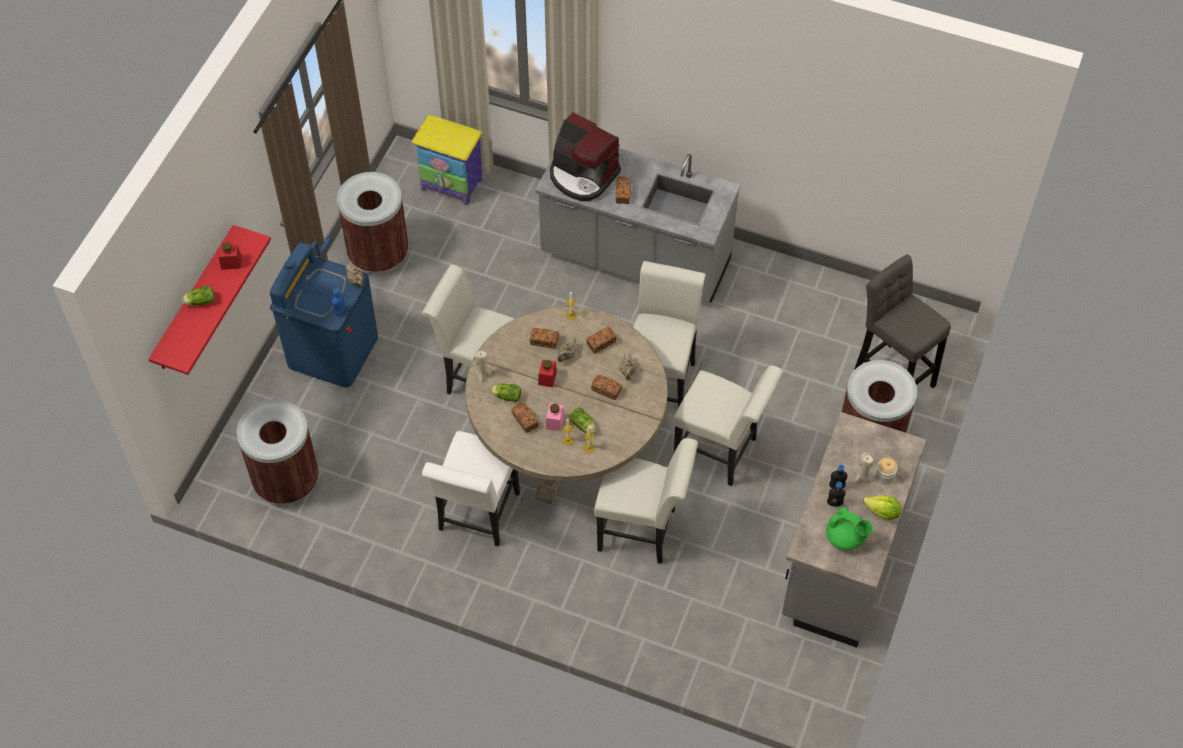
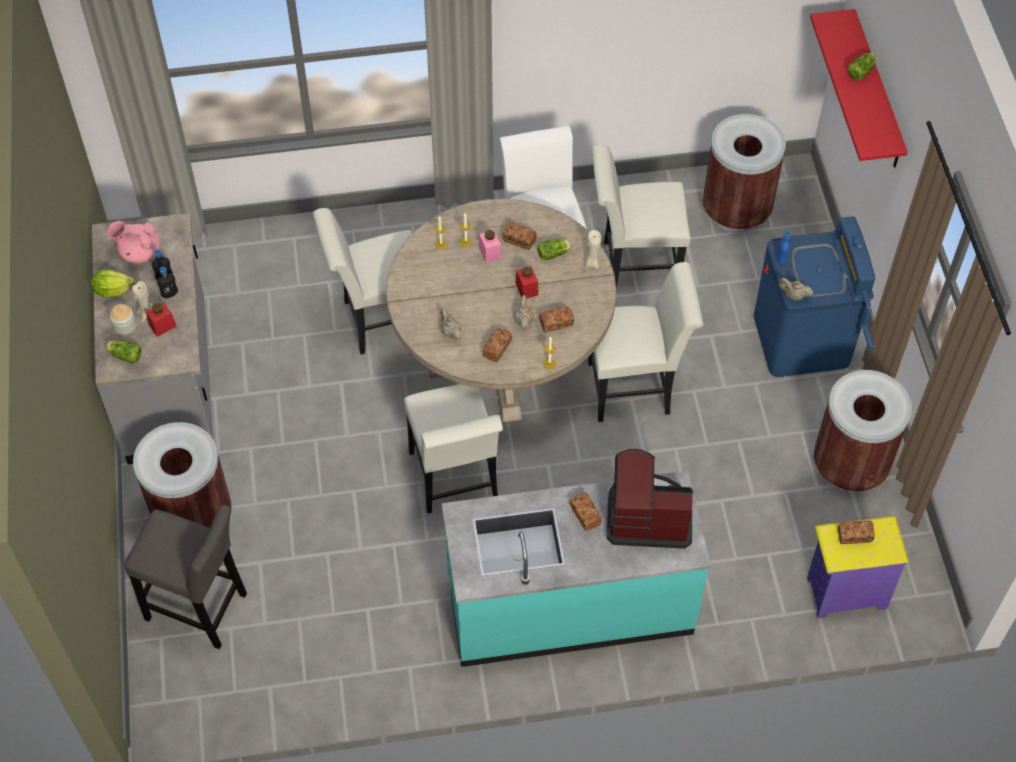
camera: 150 degrees right, 0 degrees up
red jar [219,242,241,270] -> red jar moved to [146,302,177,337]
grey counter [535,148,741,303] -> turquoise counter [442,471,711,667]
lettuce [570,408,596,433] -> lettuce moved to [106,340,141,363]
bread [591,375,622,400] -> bread moved to [838,520,875,544]
white chair [673,366,783,486] -> white chair moved to [592,144,691,286]
green teapot [826,507,873,550] -> pink teapot [108,221,160,263]

